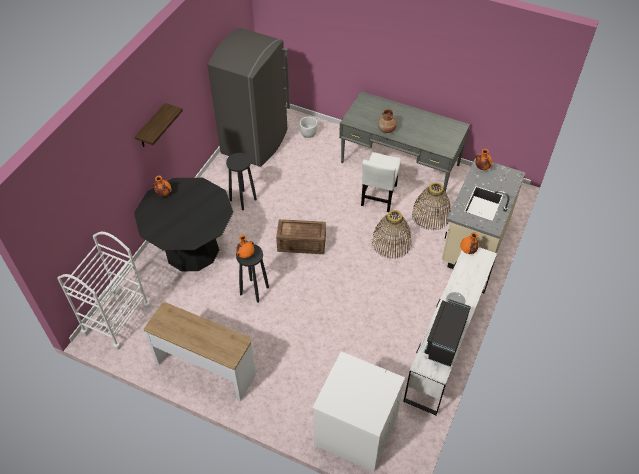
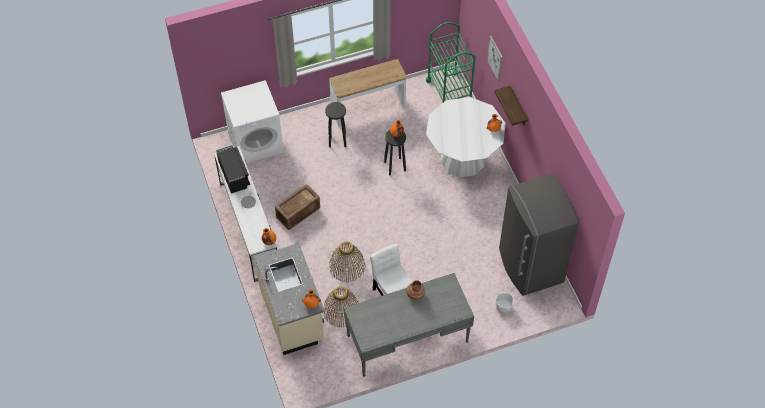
camera: 135 degrees right, 5 degrees up
white cart [57,232,151,350] -> green cart [426,22,476,102]
black dining table [134,178,233,271] -> white dining table [426,97,506,177]
black stool [226,153,257,210] -> black stool moved to [325,102,347,148]
crate [276,219,326,254] -> crate moved to [275,184,320,230]
none -> picture [487,36,503,81]

